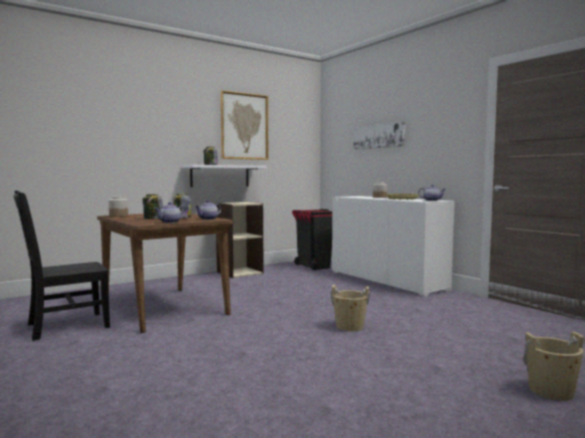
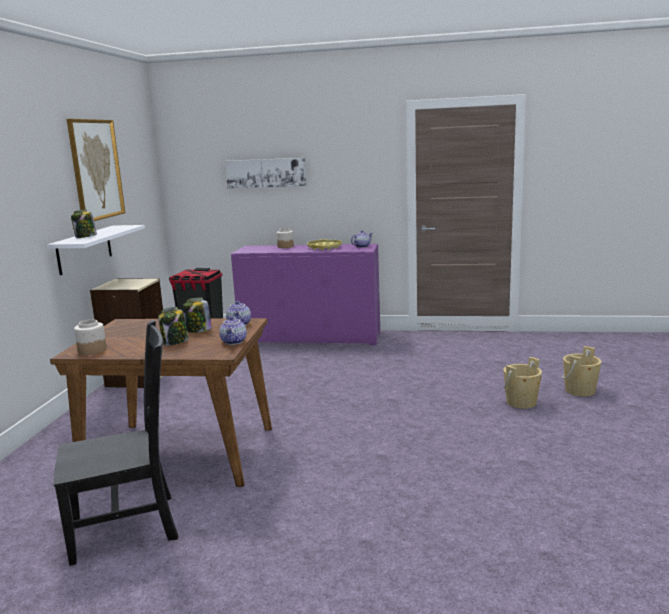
camera: 45 degrees left, 10 degrees up
black chair [13,191,110,341] -> black chair turned 120 degrees counterclockwise [54,320,178,566]
beige bucket [331,285,370,331] -> beige bucket moved to [503,357,542,409]
white cabinet [332,196,455,297] -> purple cabinet [231,244,380,345]

